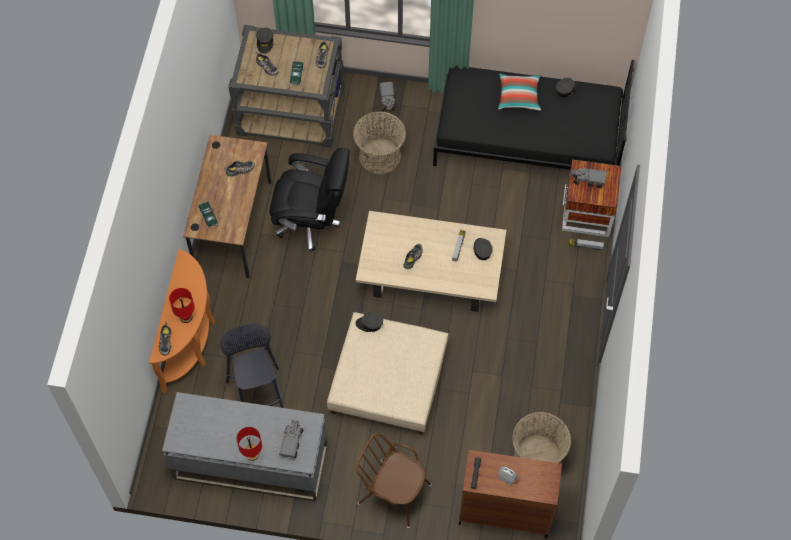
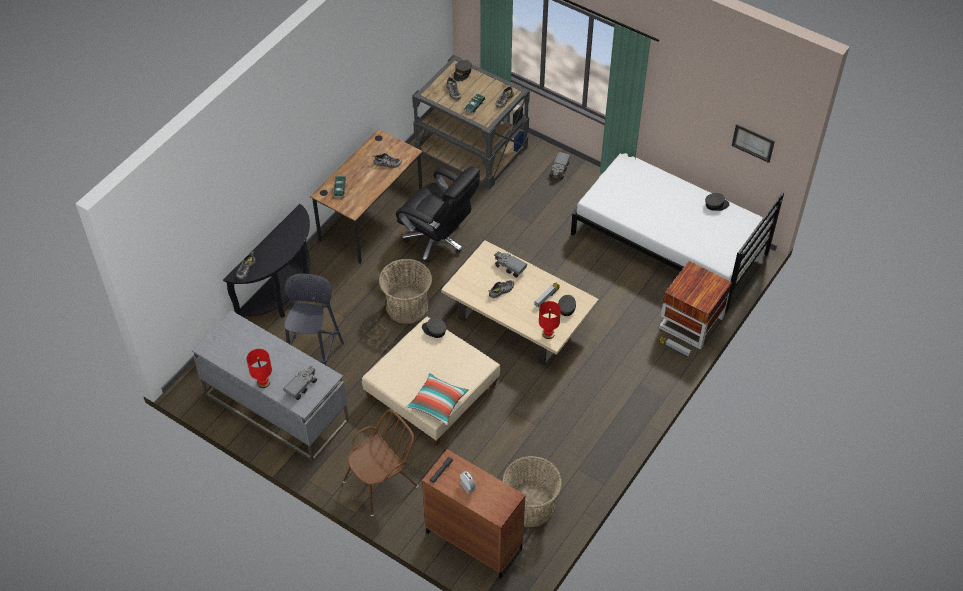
camera: 25 degrees right, 10 degrees down
orange console table [149,249,215,393] -> black console table [223,204,312,318]
red table lamp [169,288,195,323] -> red table lamp moved to [539,301,561,339]
basket [353,112,406,175] -> basket moved to [379,259,432,324]
brown chair [356,433,432,528] -> brown chair turned 90 degrees clockwise [343,409,419,516]
black bed [433,60,634,170] -> white bed [571,153,784,312]
pillow [498,74,541,111] -> pillow moved to [407,373,468,425]
toy truck [571,168,607,188] -> toy truck moved to [494,252,527,278]
none -> picture [732,124,775,163]

